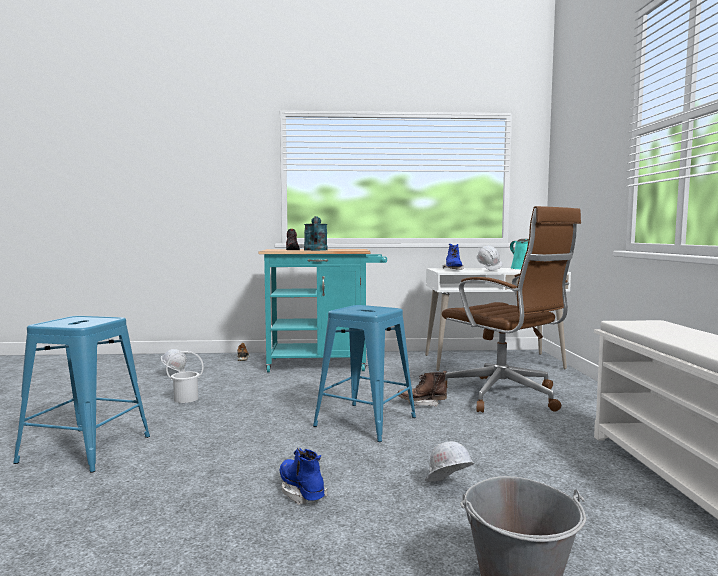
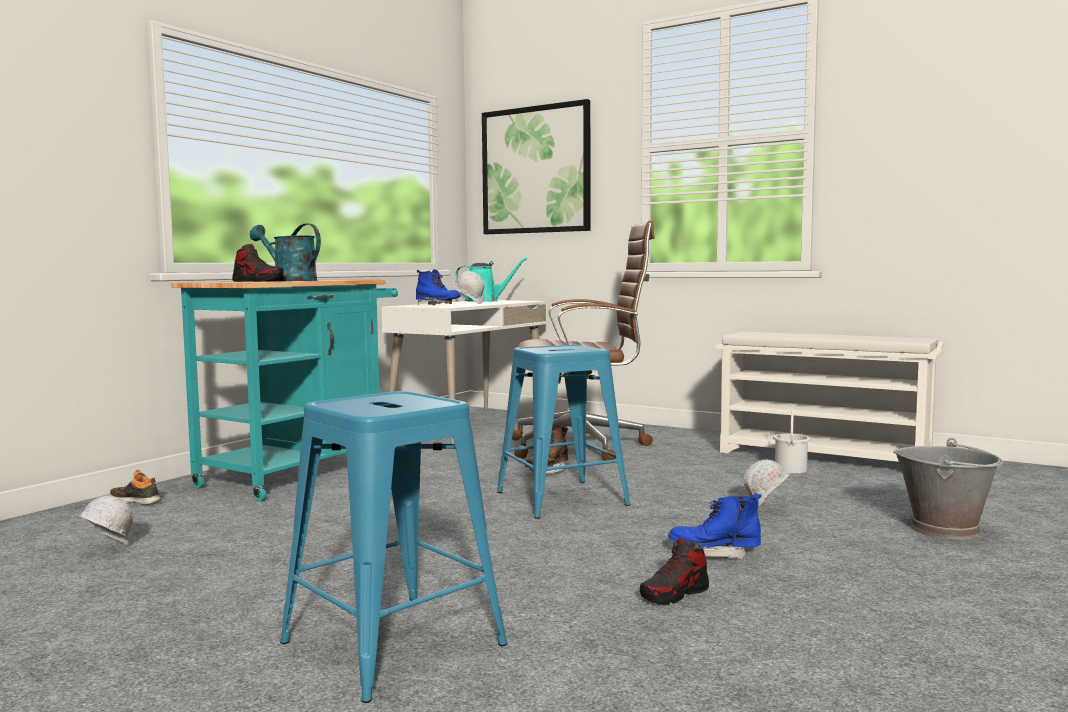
camera: 55 degrees left, 0 degrees up
white bucket [166,351,204,403] -> white bucket moved to [773,404,811,474]
none -> picture [482,99,590,234]
none -> shoe [640,538,709,605]

